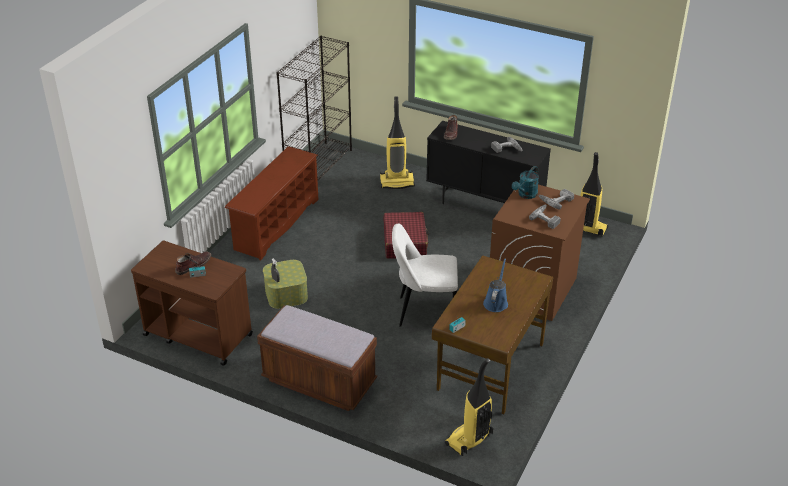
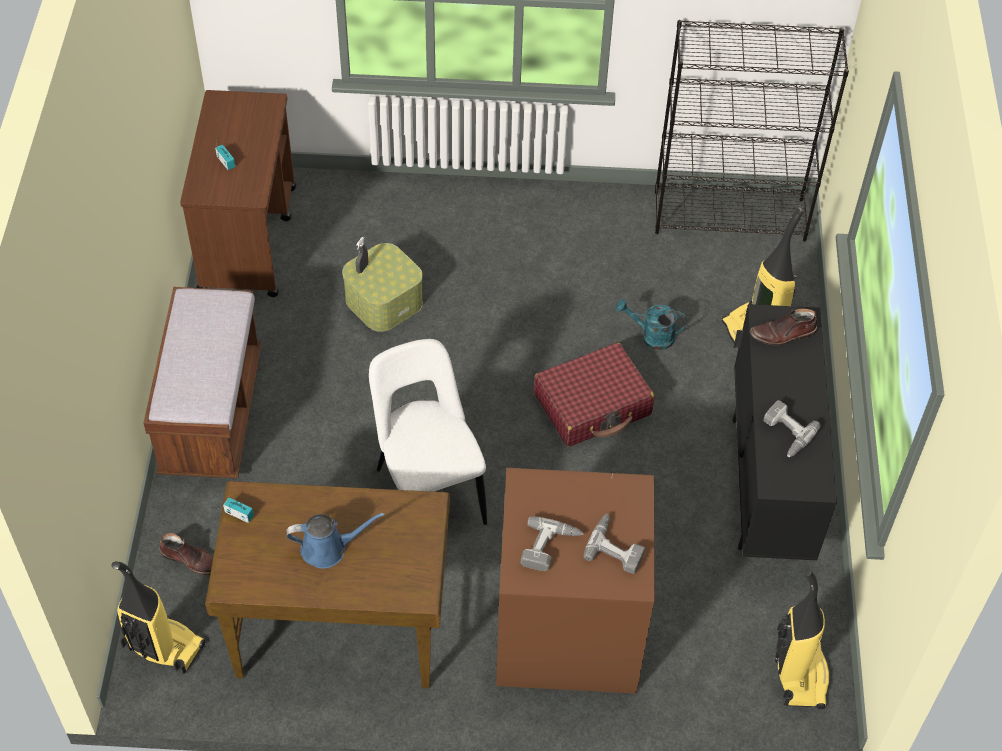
camera: 65 degrees right, 15 degrees up
brown boot [175,251,211,275] -> brown boot moved to [159,533,214,575]
brown shoe rack [225,146,319,261] -> none
turquoise watering can [512,166,539,199] -> turquoise watering can moved to [616,299,687,350]

